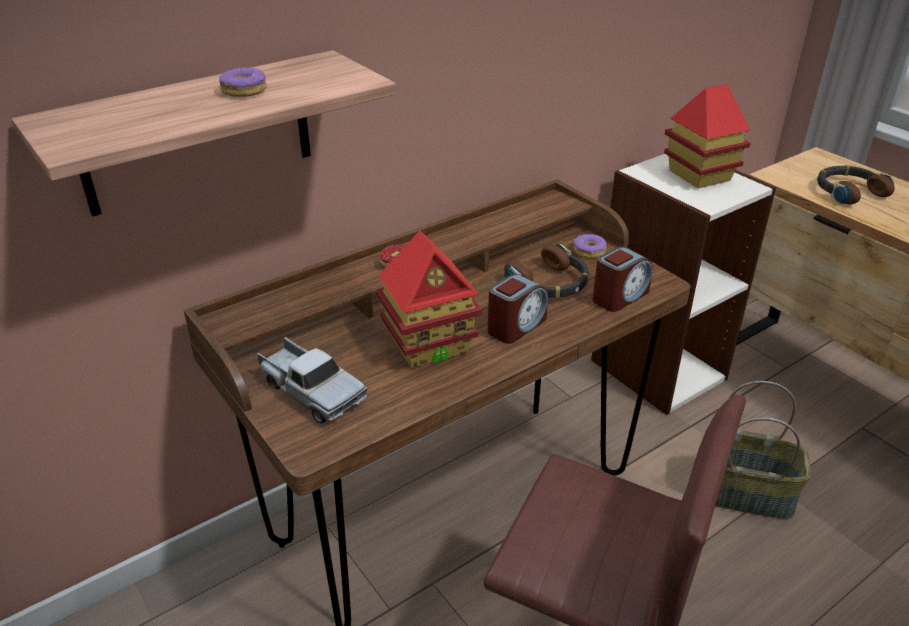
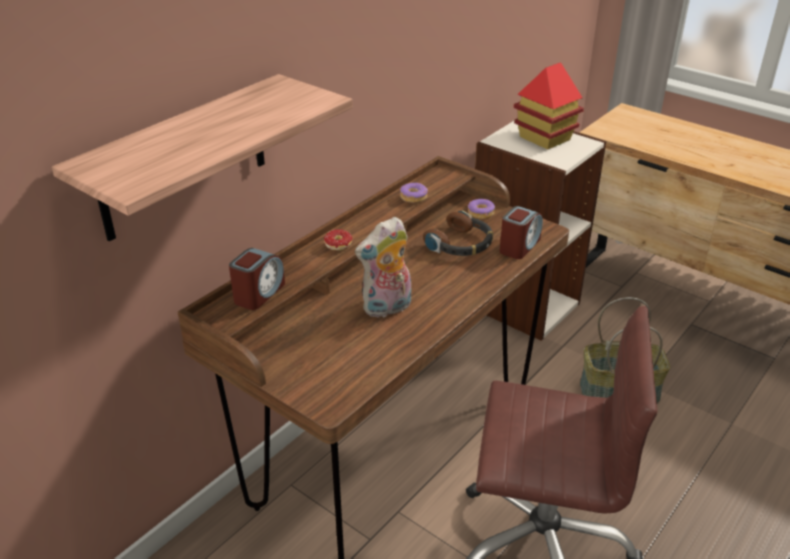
camera: 15 degrees left, 0 degrees up
donut [219,67,267,97] -> donut moved to [400,183,428,203]
toy truck [257,337,367,424] -> none
toy house [376,231,482,368] -> plush toy [355,217,411,318]
alarm clock [488,274,548,344] -> alarm clock moved to [229,248,285,310]
headphones [817,165,895,204] -> none

